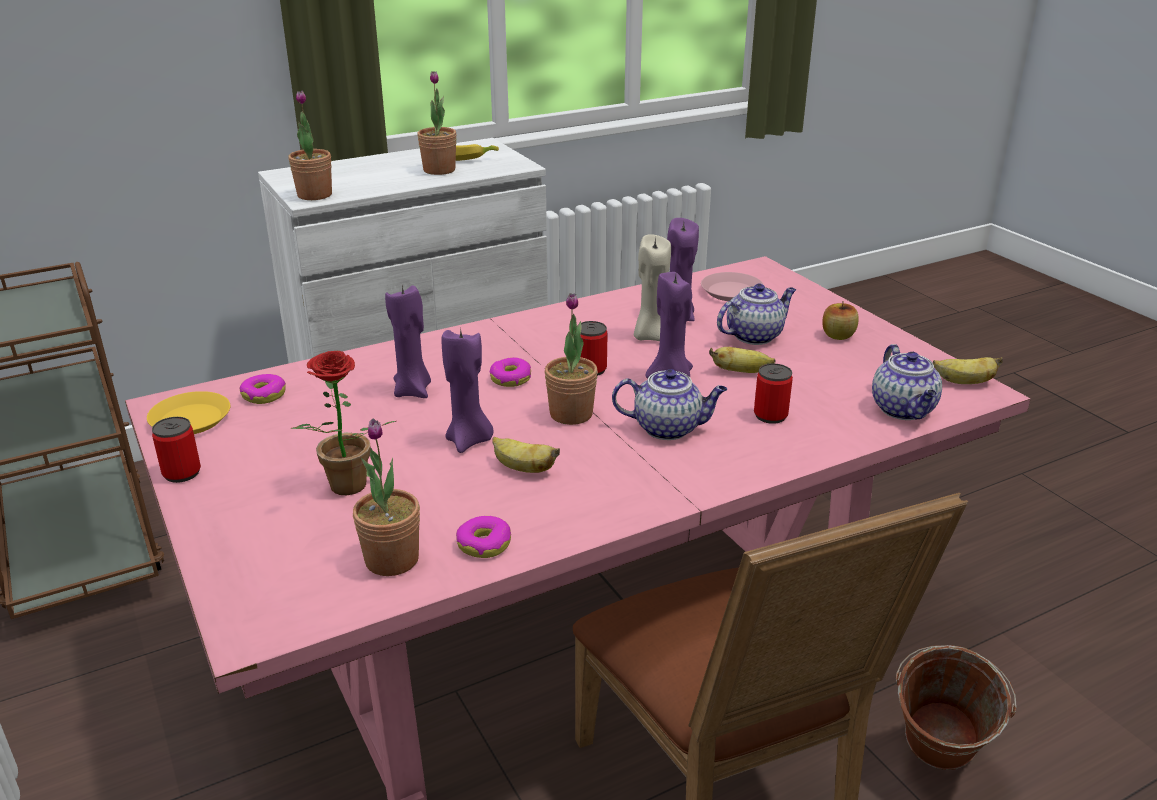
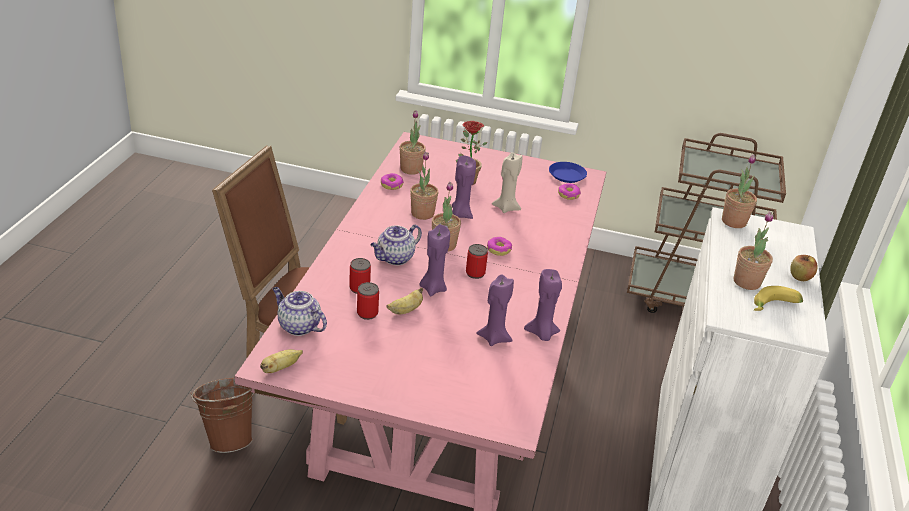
camera: 130 degrees right, 5 degrees up
yellow plate [147,391,230,434] -> blue plate [549,162,587,183]
can [152,417,201,483] -> can moved to [357,282,379,320]
purple candle [385,285,431,398] -> purple candle moved to [524,269,562,341]
banana [492,437,560,473] -> potted plant [410,152,438,220]
beige candle [634,234,671,341] -> beige candle moved to [492,152,523,213]
pink plate [701,272,764,301] -> none
teapot [717,284,796,345] -> none
apple [822,301,859,340] -> apple moved to [790,255,818,281]

